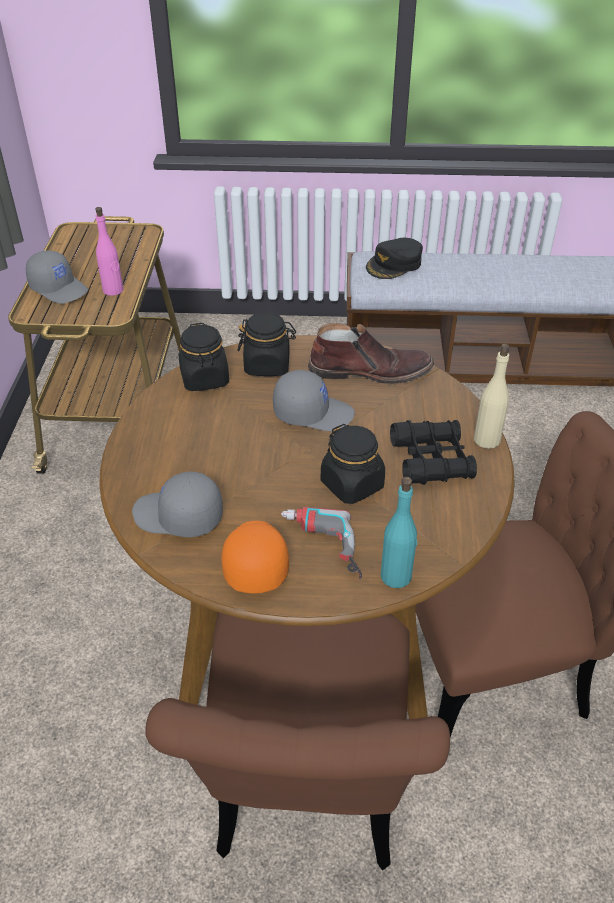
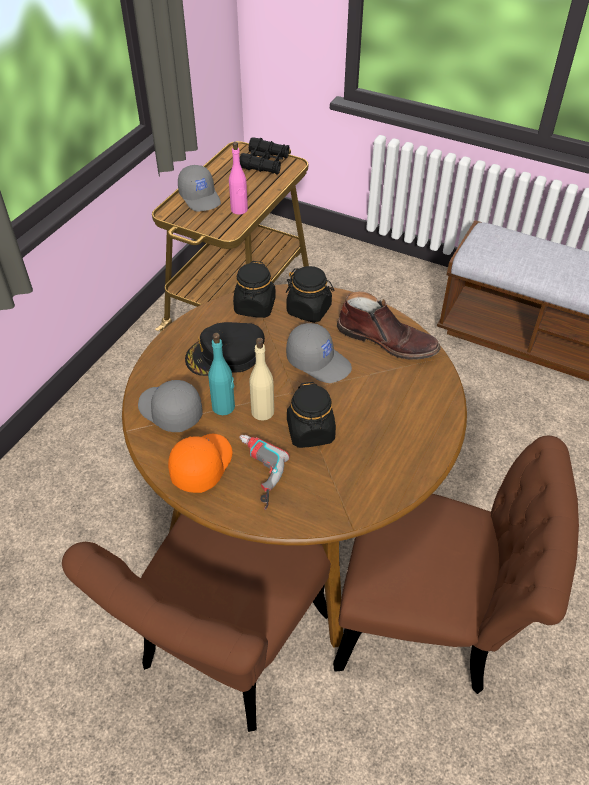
camera: 25 degrees right, 5 degrees up
black cap [366,238,423,279] -> black cap moved to [185,322,265,376]
turquoise bottle [380,477,417,588] -> turquoise bottle moved to [208,333,235,415]
black binoculars [390,420,477,485] -> black binoculars moved to [240,138,290,175]
beige bottle [474,344,509,449] -> beige bottle moved to [249,338,274,421]

